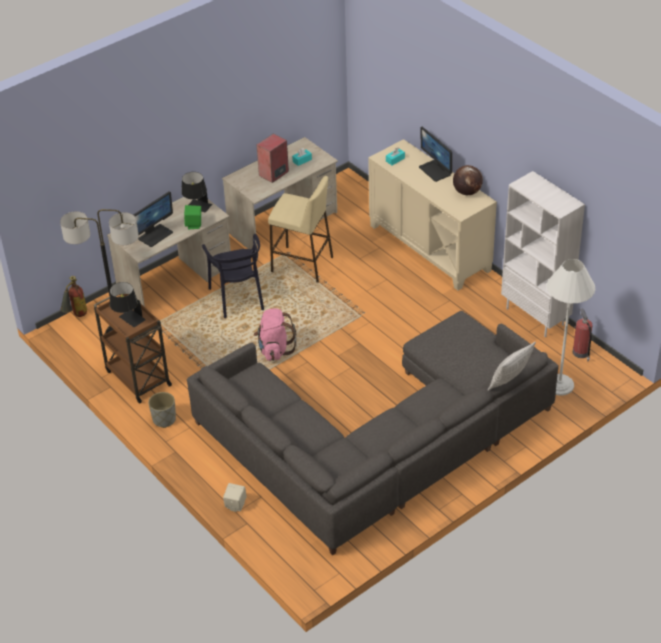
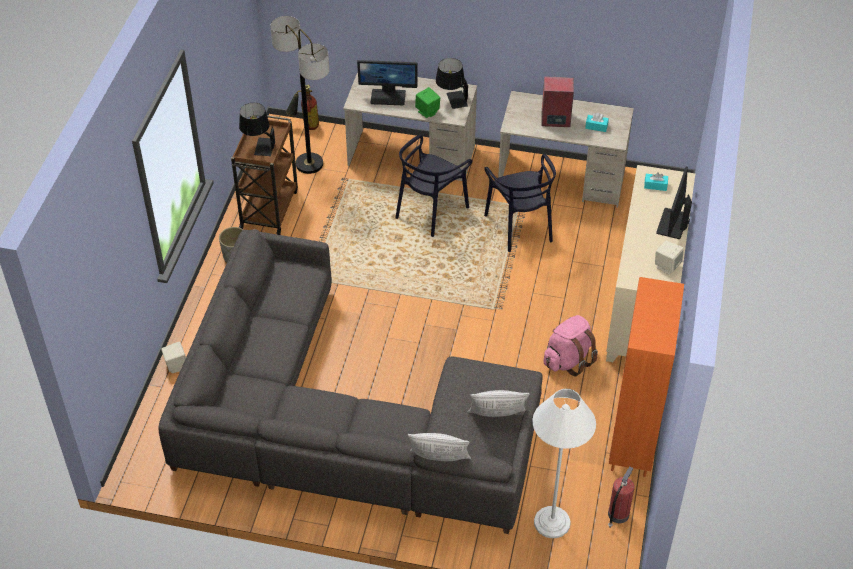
camera: 50 degrees right, 5 degrees up
pink backpack [254,308,296,361] -> pink backpack moved to [544,315,598,376]
beige stool [268,176,333,283] -> black chair [484,154,556,252]
globe [453,165,483,195] -> beige speaker [655,240,684,275]
white bookcase [501,171,585,337] -> orange bookcase [609,277,684,477]
none -> pillow [468,390,530,417]

